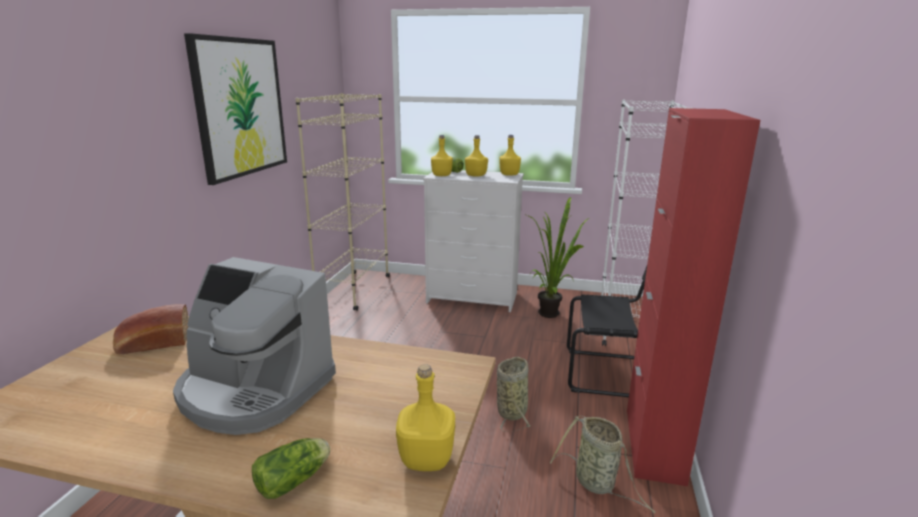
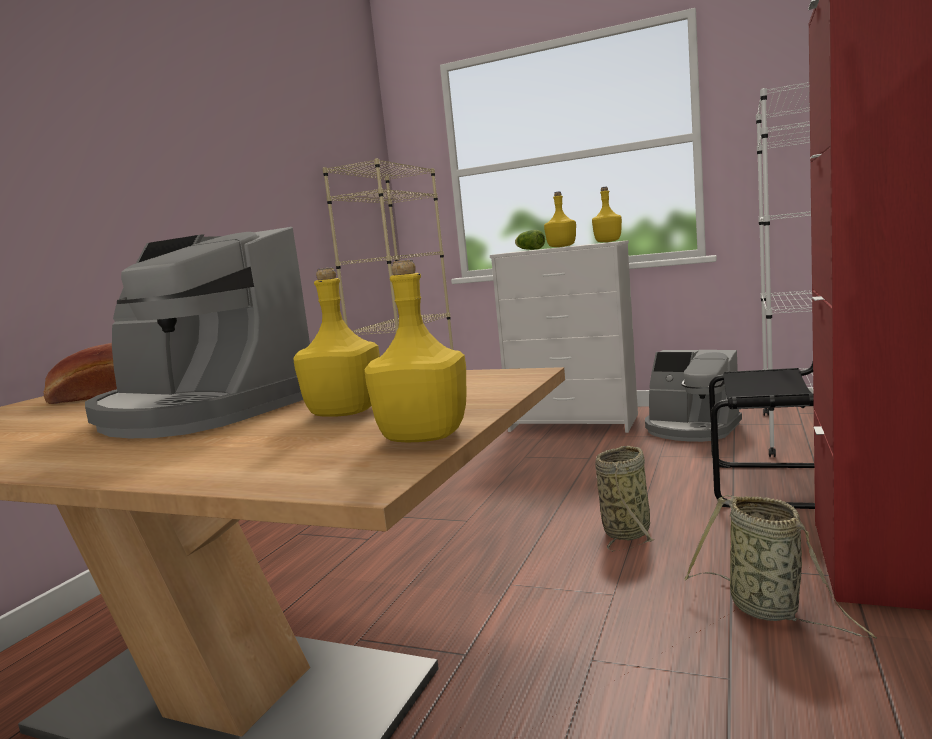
camera: 10 degrees right, 10 degrees down
picture [184,33,287,185] -> none
lettuce [252,438,330,499] -> none
yellow bottle [431,135,453,176] -> yellow bottle moved to [293,267,380,417]
potted plant [527,197,589,318] -> coffee machine [645,350,742,442]

